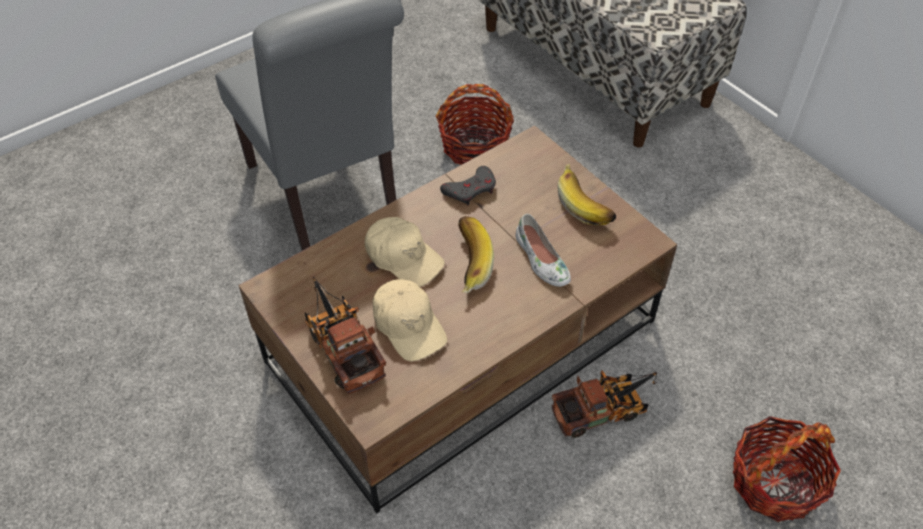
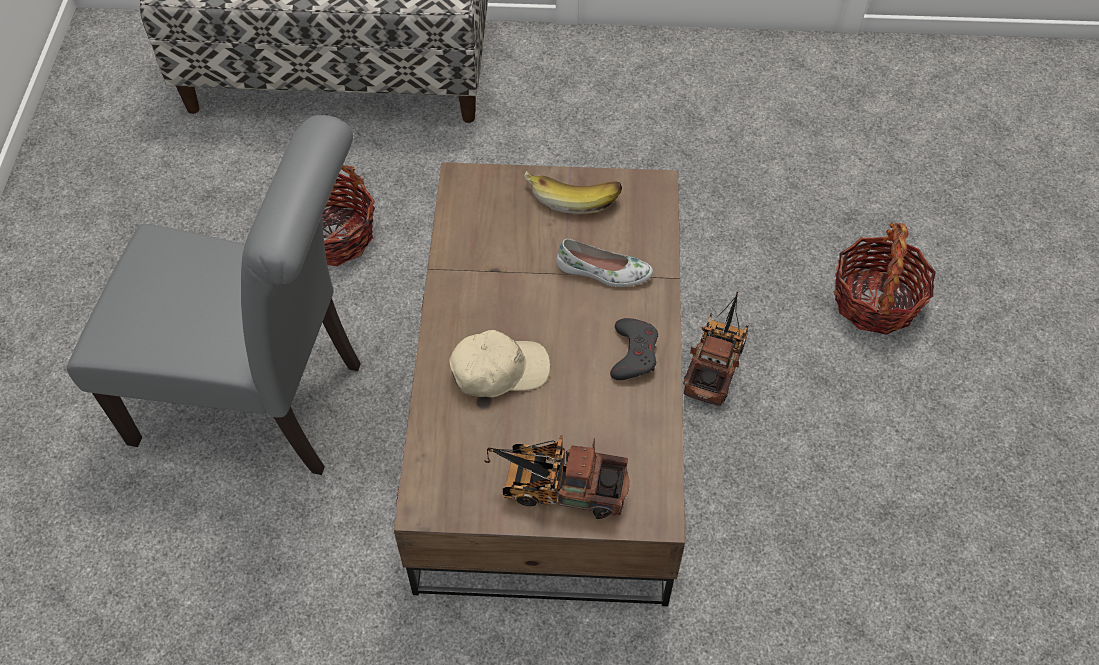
camera: 50 degrees left, 5 degrees up
beige cap [372,279,447,361] -> none
grey game controller [440,166,496,205] -> grey game controller moved to [610,318,658,380]
banana [458,216,494,293] -> none

